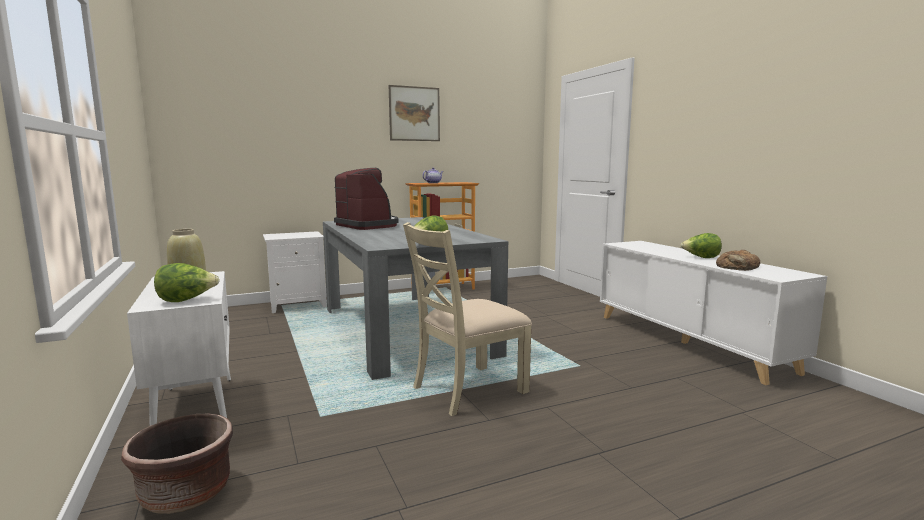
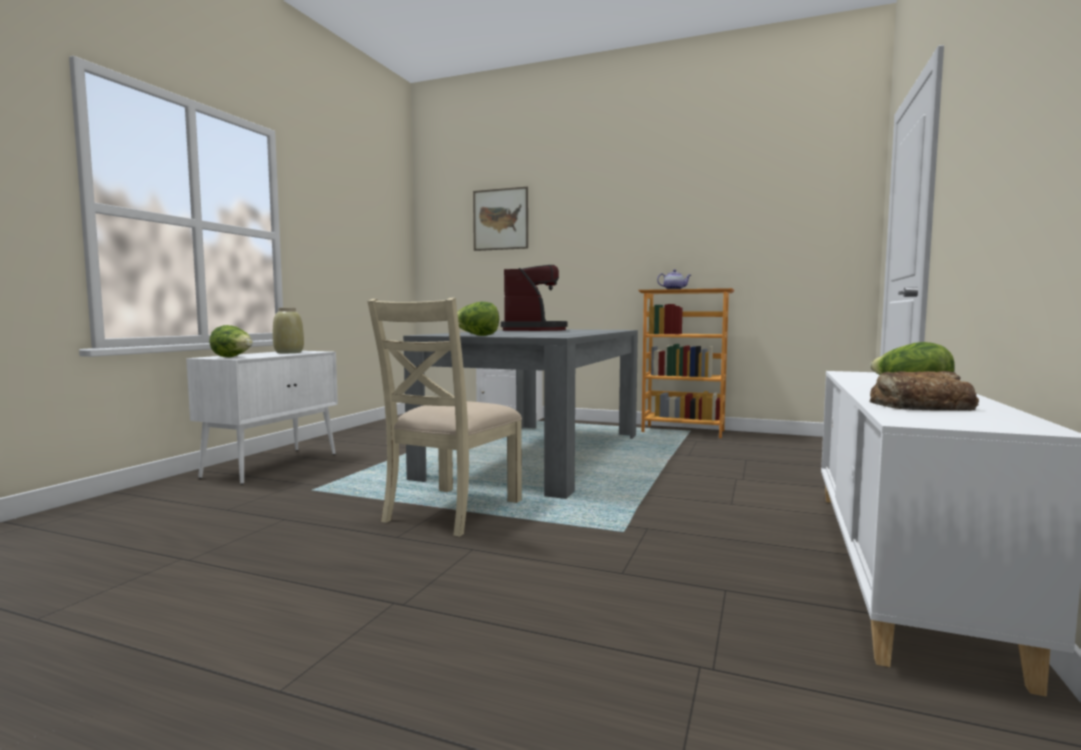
camera: 45 degrees right, 5 degrees down
brown planter [121,414,233,514] -> none
picture [389,85,440,141] -> picture moved to [473,187,528,251]
beige chair [403,222,532,416] -> beige chair turned 75 degrees counterclockwise [367,298,522,536]

